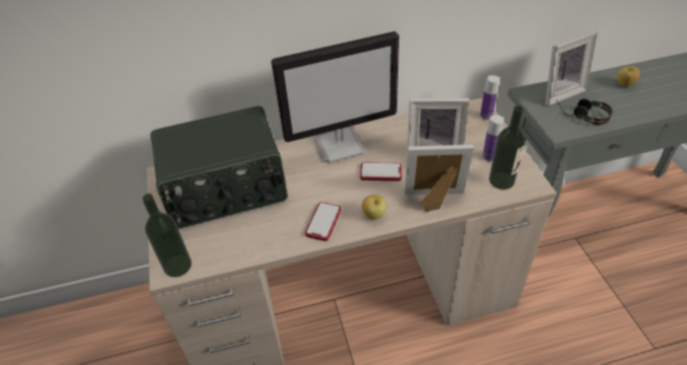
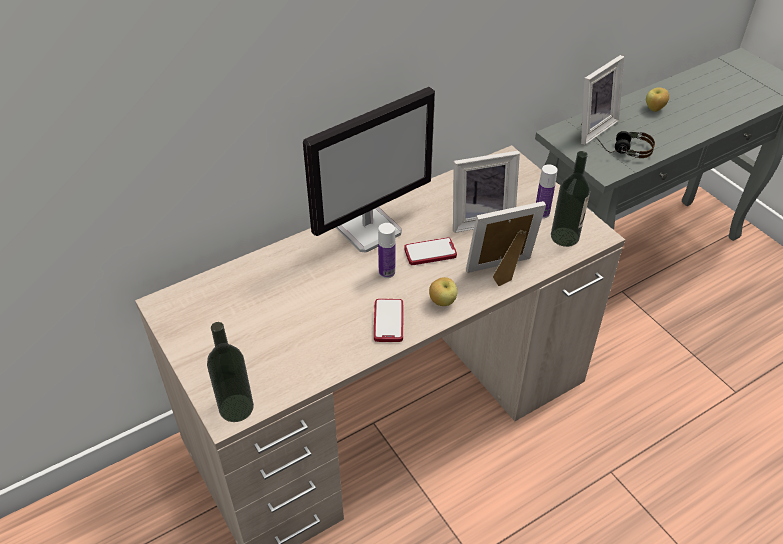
camera: 20 degrees left, 0 degrees up
radio [150,106,288,229] -> none
bottle [480,75,499,120] -> bottle moved to [378,223,396,278]

